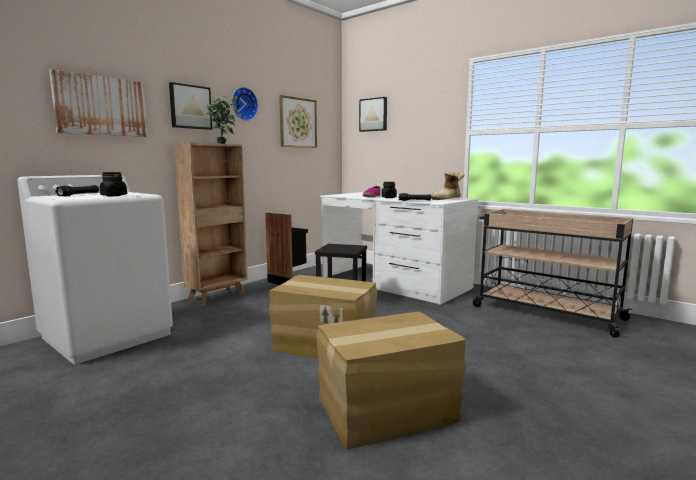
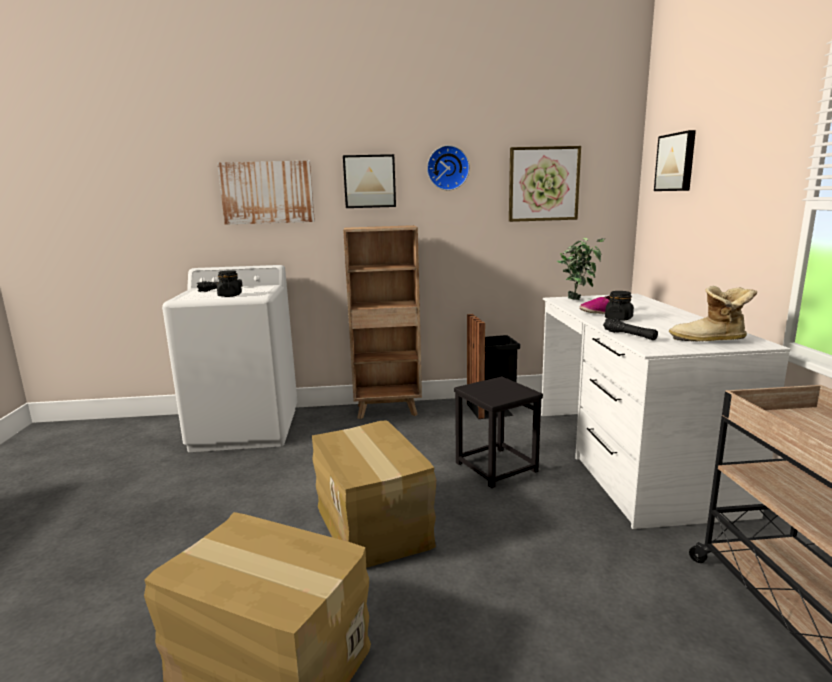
camera: 45 degrees right, 5 degrees up
potted plant [205,96,238,144] -> potted plant moved to [557,238,605,300]

